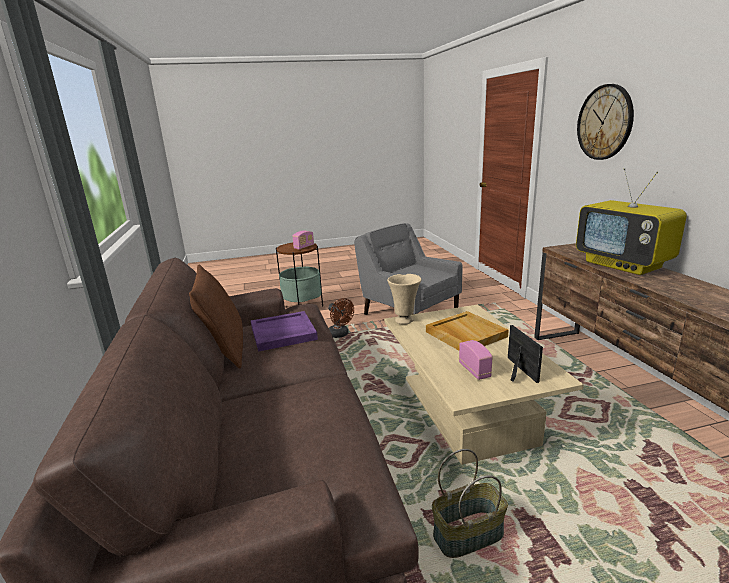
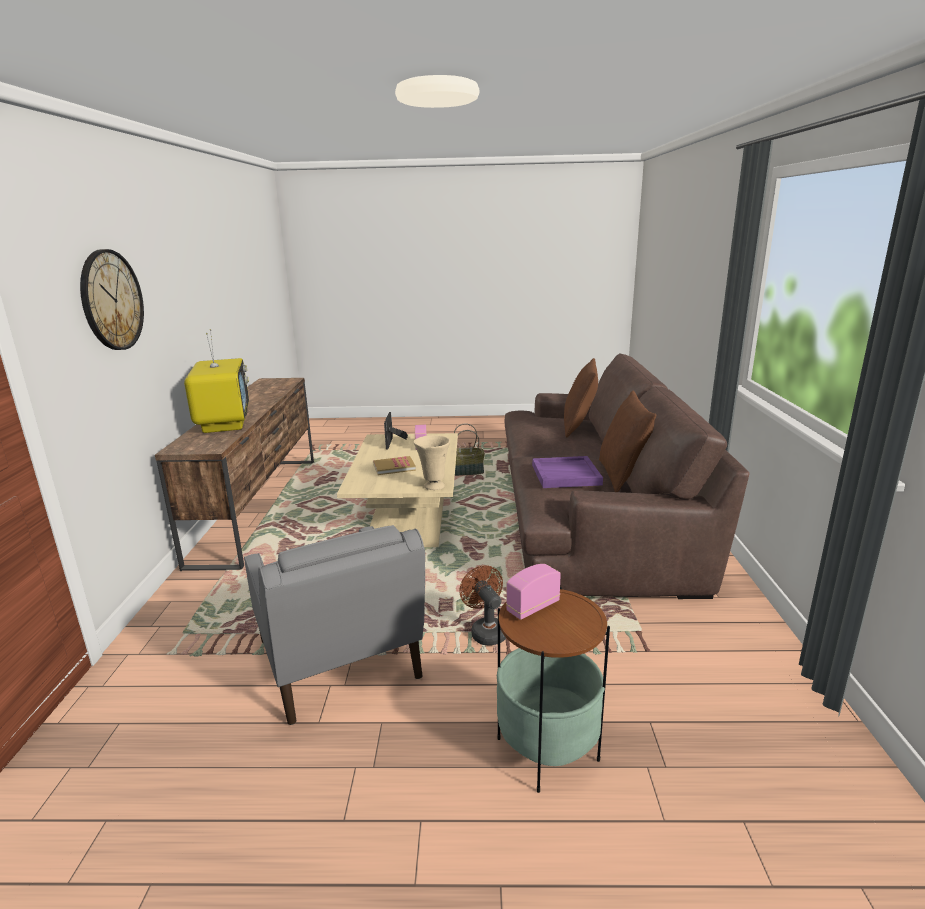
camera: 165 degrees left, 0 degrees up
beige tray [426,311,509,350] -> book [373,456,416,475]
none -> brown pillow [564,358,598,438]

